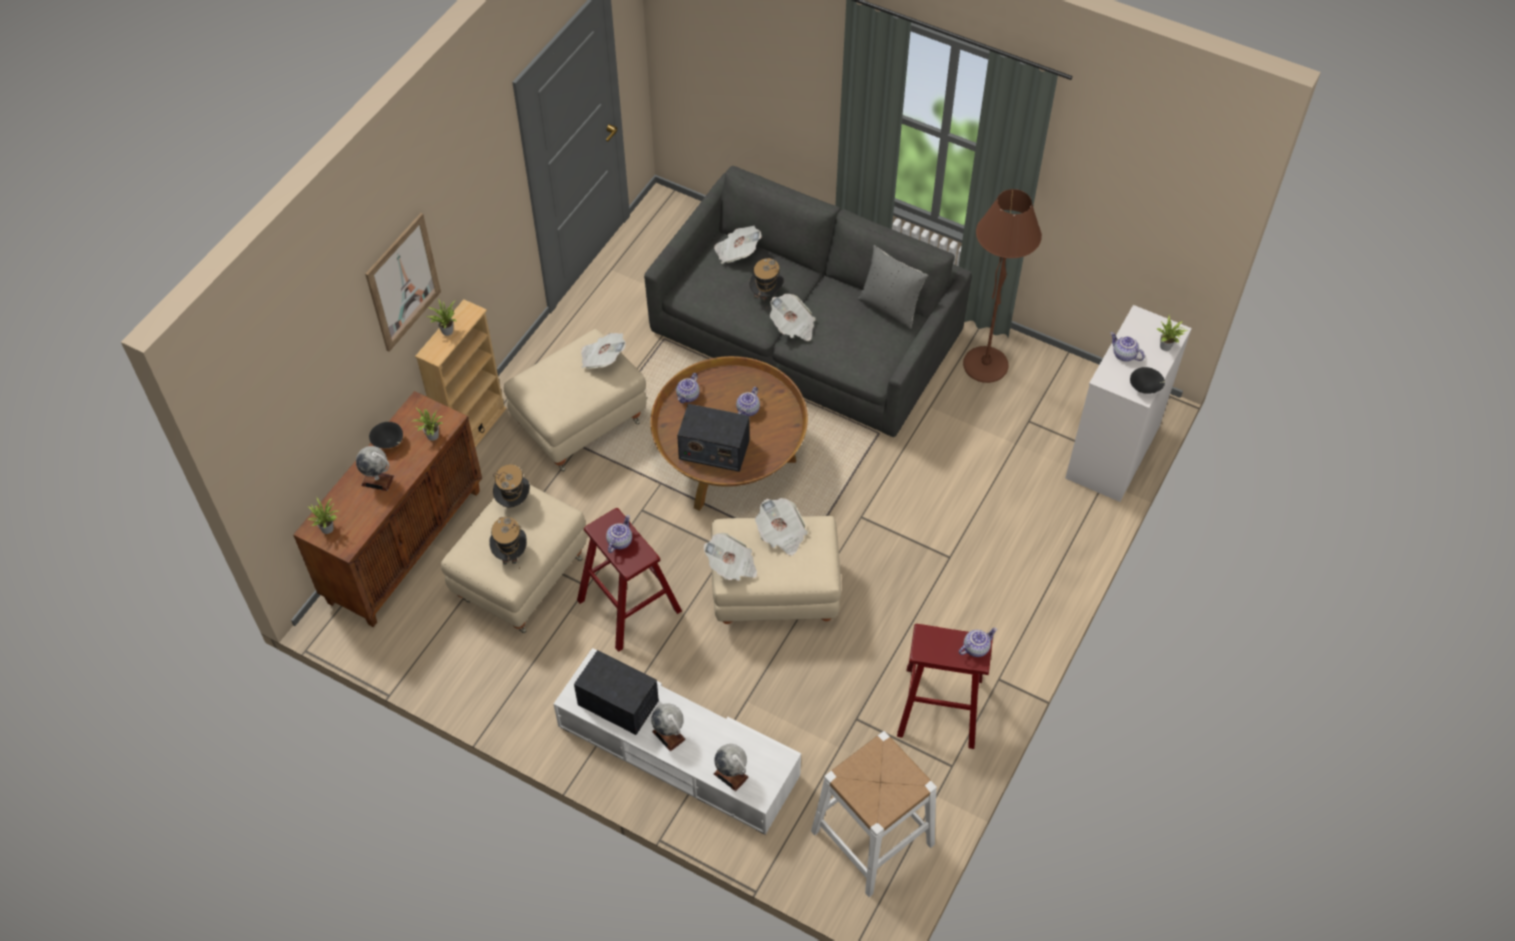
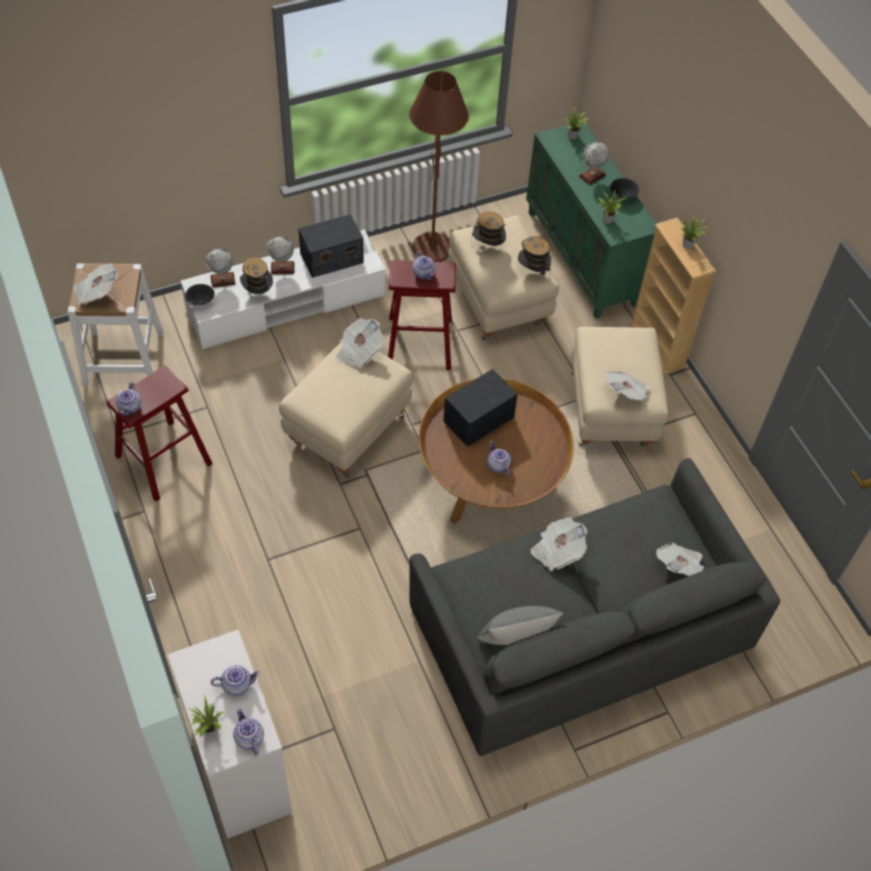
camera: 125 degrees right, 0 degrees up
brown cabinet [293,391,482,627] -> green cabinet [526,121,656,319]
picture [365,213,441,352] -> none
teapot [676,373,700,403] -> teapot moved to [233,708,264,755]
hat [749,258,784,308] -> hat moved to [240,257,273,294]
newspaper [755,498,808,556] -> newspaper moved to [73,263,118,305]
brown floor lamp [963,189,1042,383] -> brown floor lamp moved to [409,71,469,262]
black bowl [1130,367,1165,394] -> black bowl moved to [185,284,215,306]

